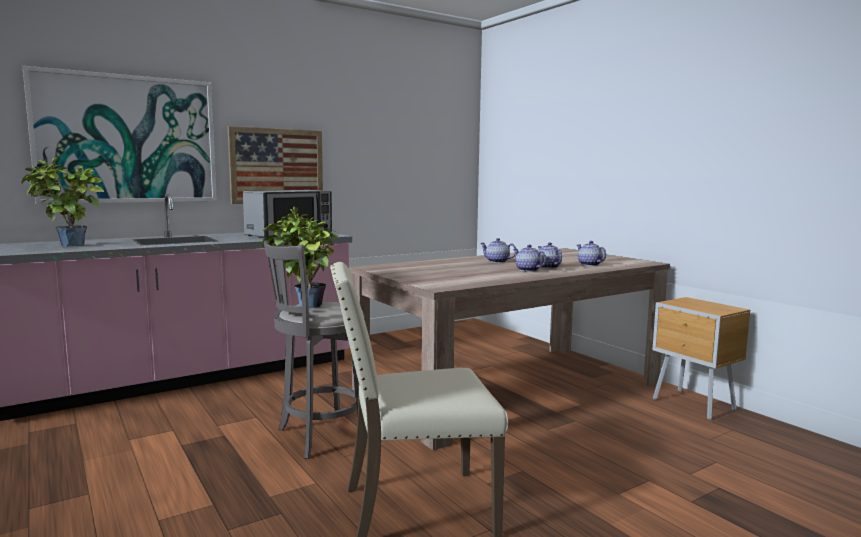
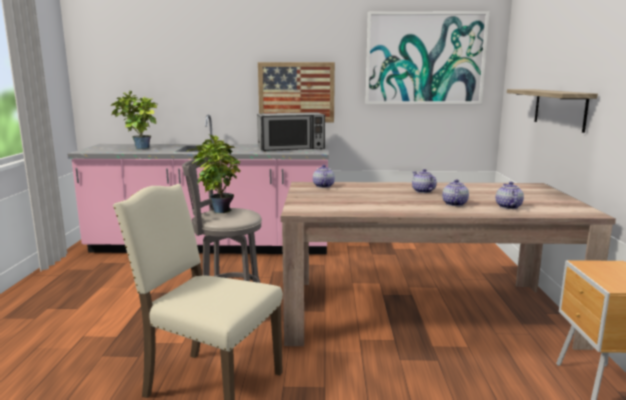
camera: 35 degrees right, 5 degrees up
picture [23,66,217,204] -> picture moved to [365,11,489,104]
teapot [513,245,546,272] -> teapot moved to [313,165,335,188]
none -> shelf [507,89,598,133]

